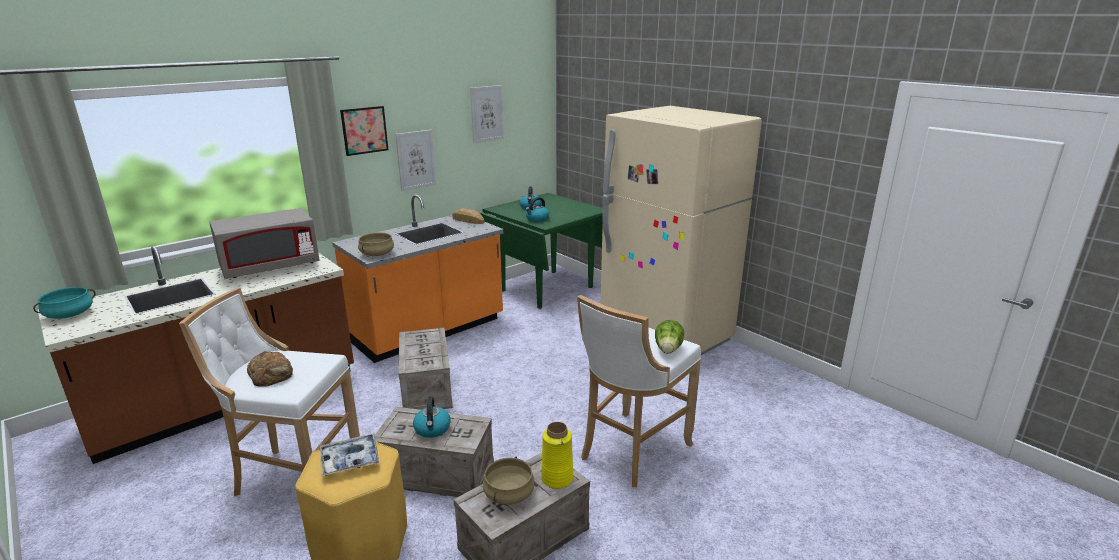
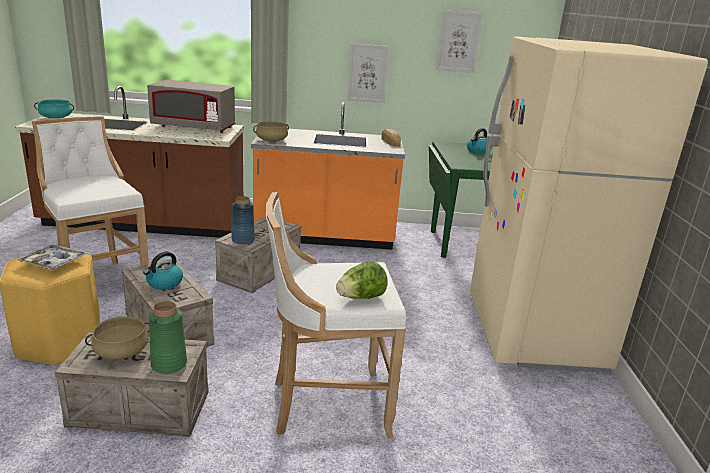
camera: 40 degrees right, 0 degrees up
bread [247,351,293,387] -> none
picture [340,106,388,156] -> none
kettle [526,197,549,222] -> none
yellow vase [541,422,573,489] -> green vase [149,301,187,374]
none -> blue vase [231,196,255,244]

